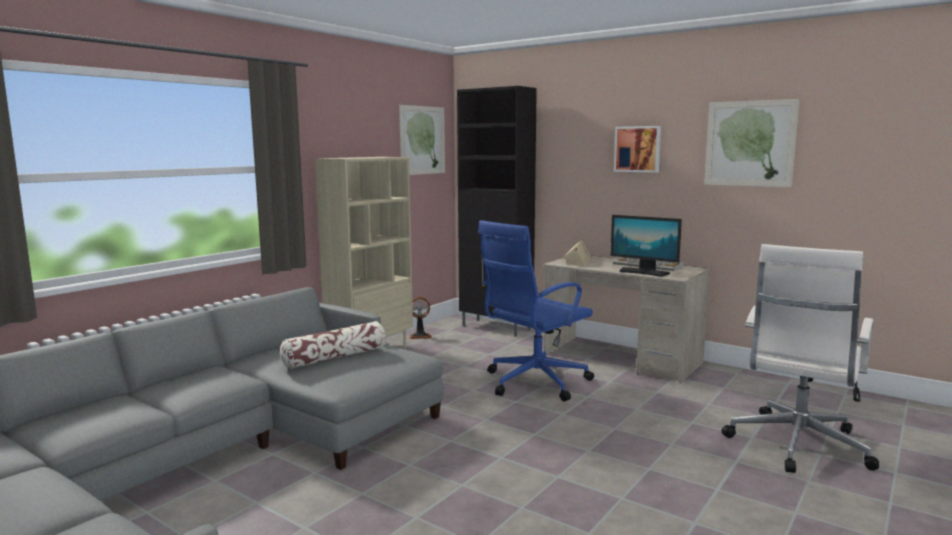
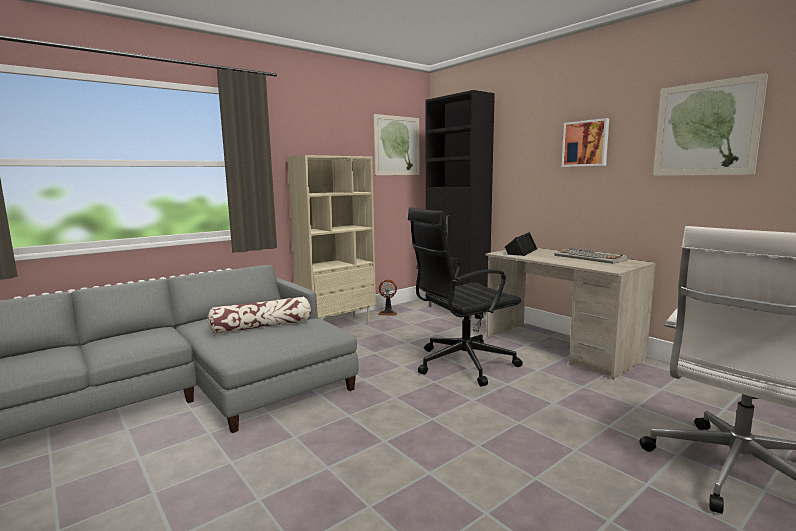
camera: 15 degrees right, 0 degrees up
blue office chair [478,220,594,401] -> black office chair [408,208,523,387]
beige speaker [564,239,591,266] -> black speaker [505,232,538,256]
monitor [611,215,682,277] -> none

